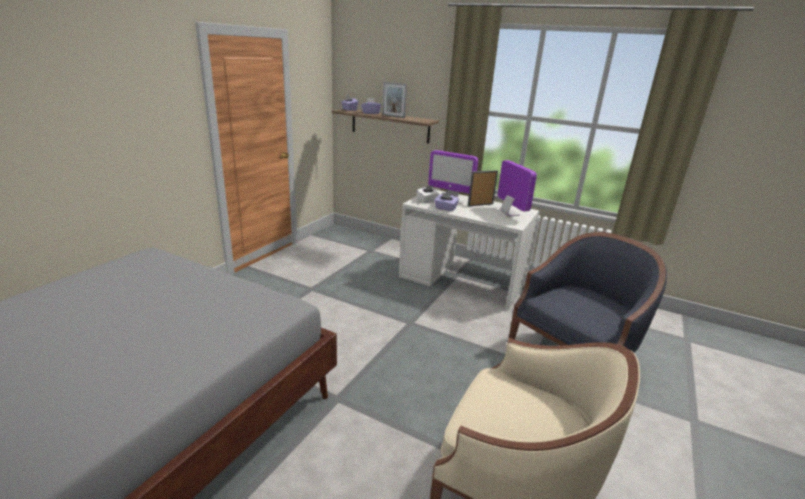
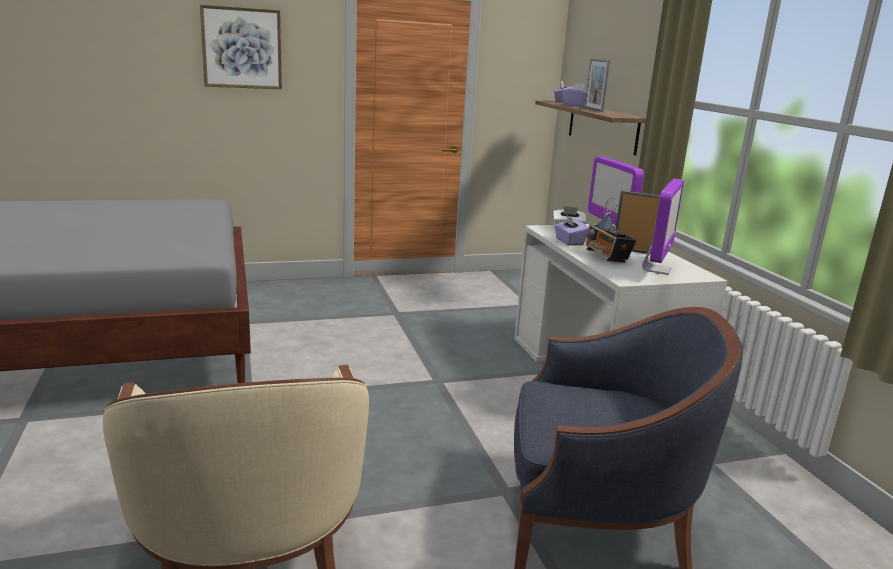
camera: 45 degrees right, 5 degrees down
none -> picture [200,5,282,89]
none -> radio [586,197,637,263]

